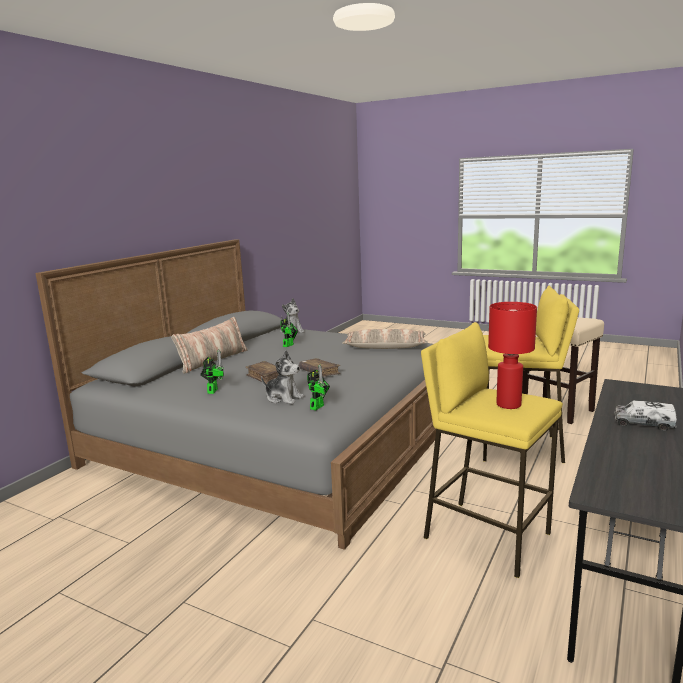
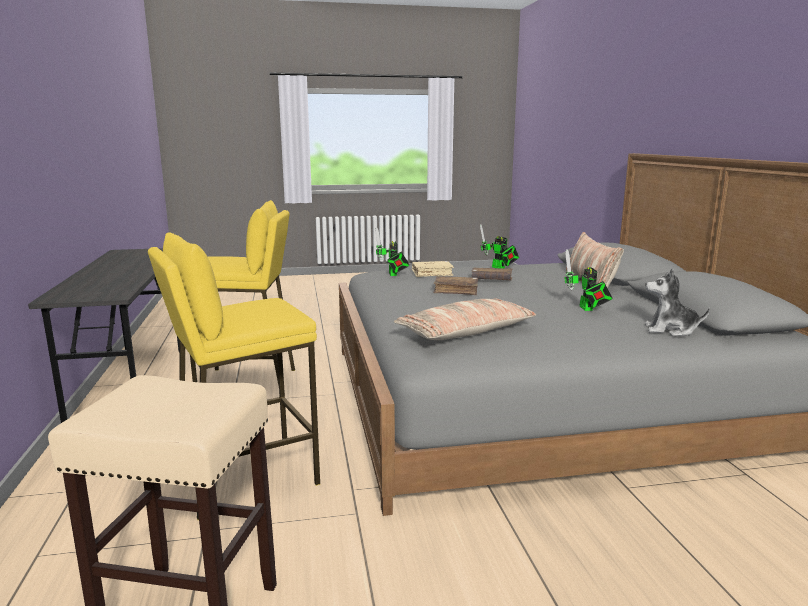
camera: 140 degrees right, 0 degrees up
plush toy [261,351,304,404] -> beige book [412,261,454,277]
red table lamp [488,302,537,409] -> none
toy truck [614,400,677,431] -> none

